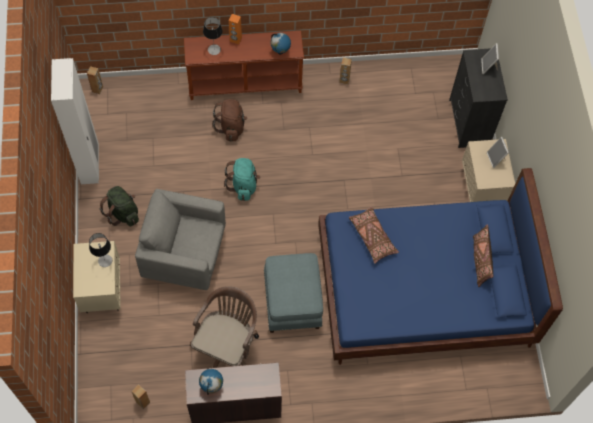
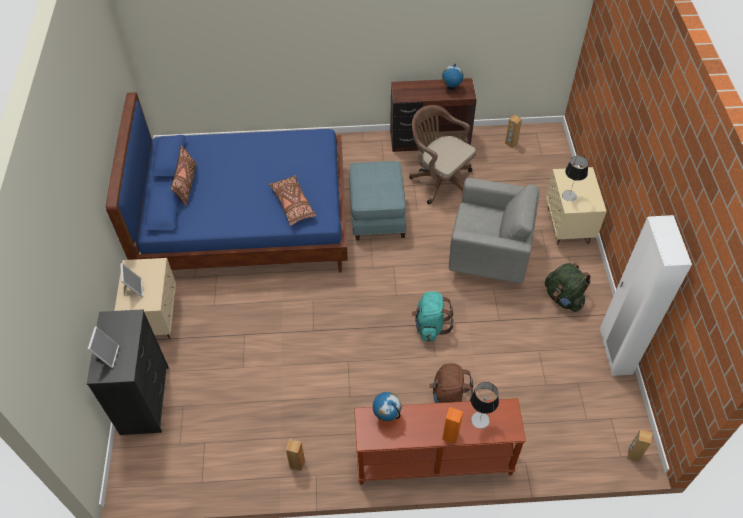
camera: 175 degrees left, 10 degrees down
brown office chair [190,286,259,368] -> brown office chair turned 105 degrees clockwise [409,105,476,204]

